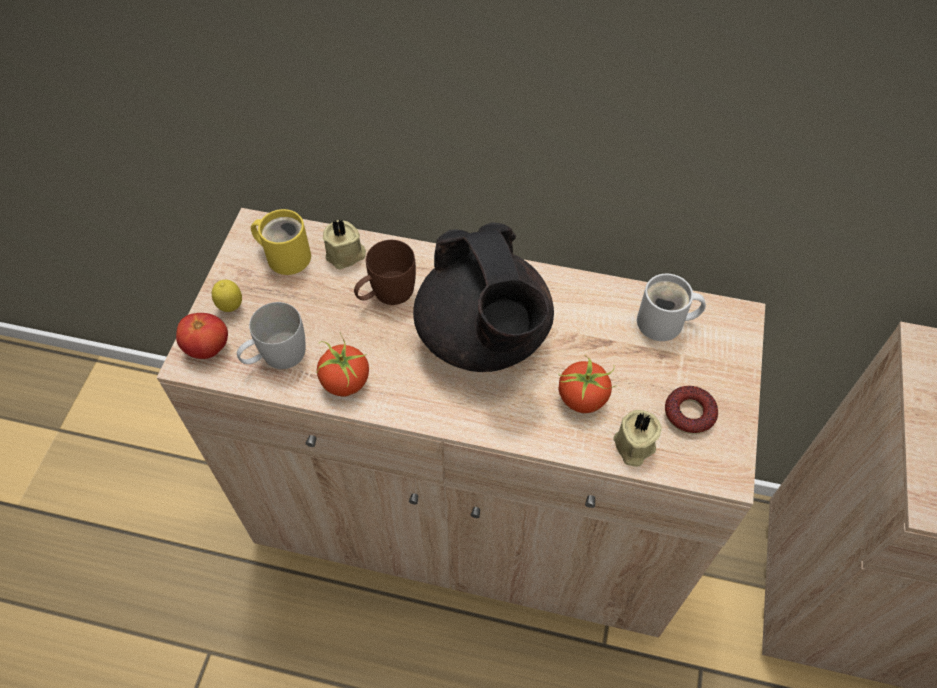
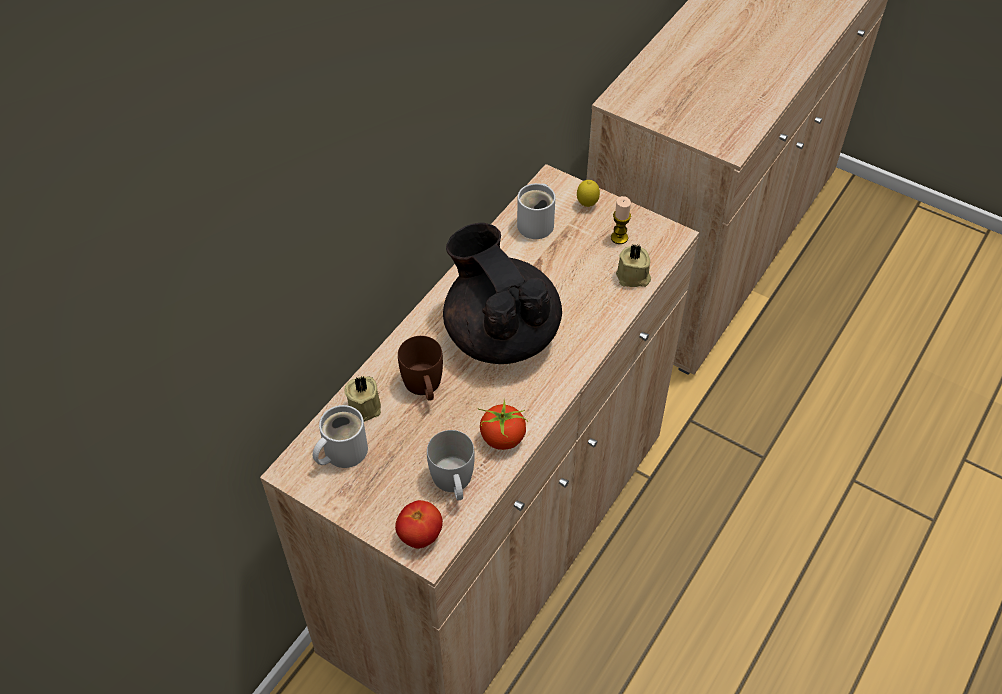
camera: 70 degrees left, 5 degrees down
lemon [212,280,242,312] -> lemon moved to [577,180,600,207]
yellow mug [251,209,311,275] -> white mug [313,405,368,468]
black teapot [413,222,554,372] -> black teapot turned 120 degrees counterclockwise [443,223,562,364]
tomato [558,354,616,413] -> none
donut [665,386,718,434] -> candle [611,196,631,244]

